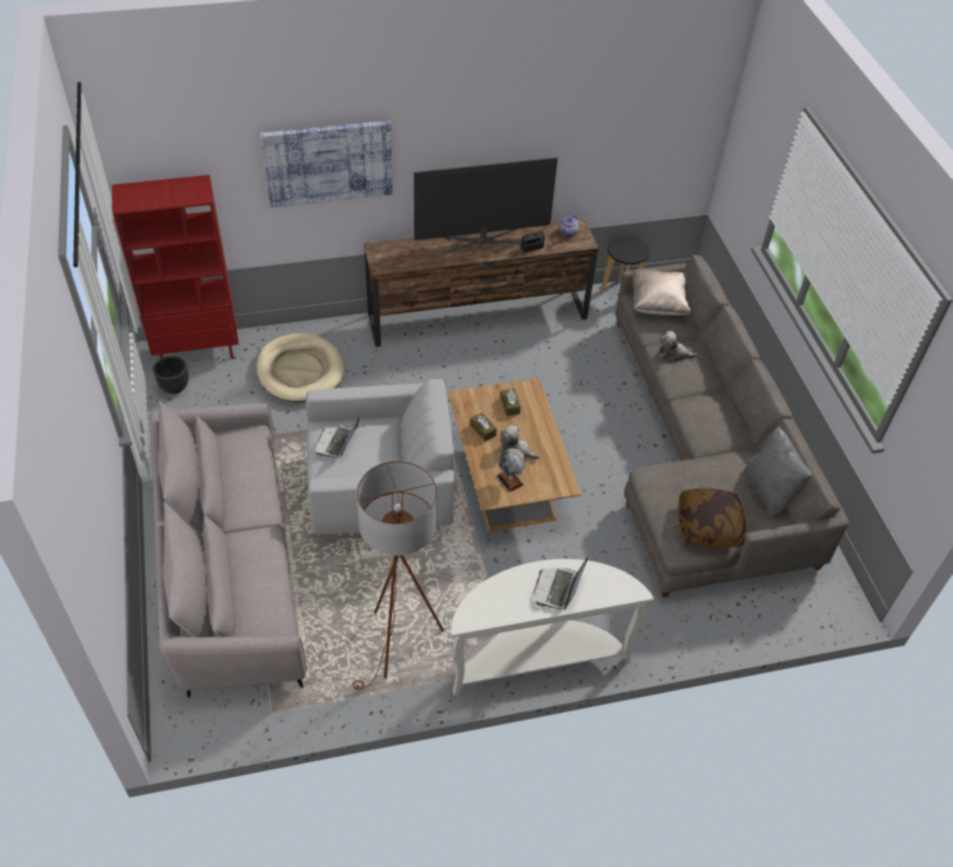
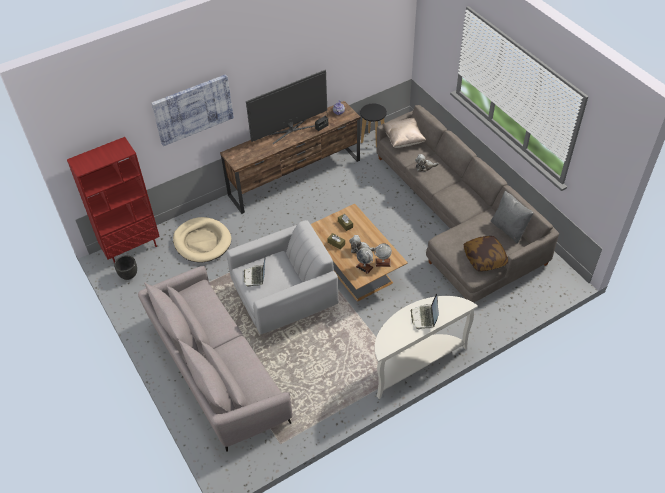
camera: 15 degrees left, 0 degrees up
brown floor lamp [353,461,444,690] -> none
none -> globe [374,243,392,267]

